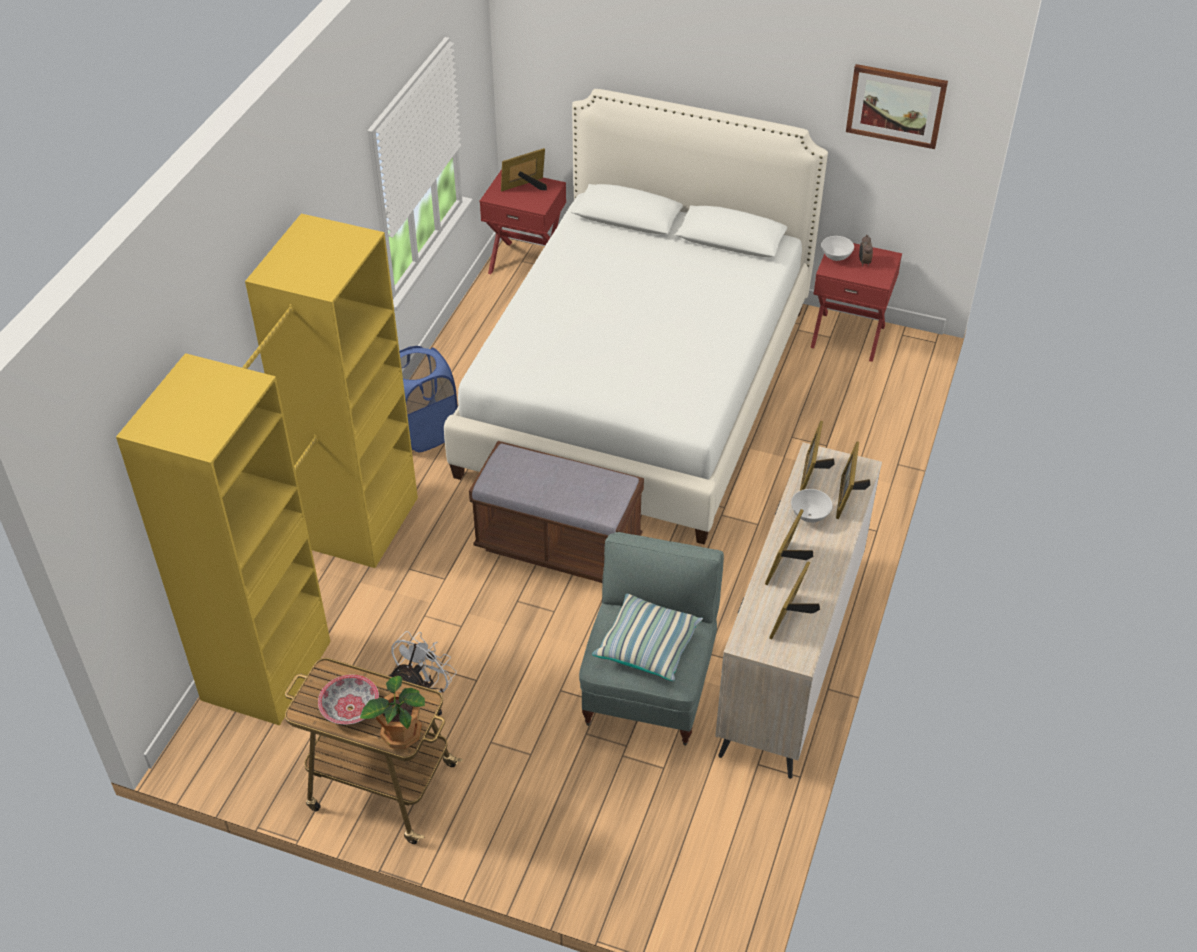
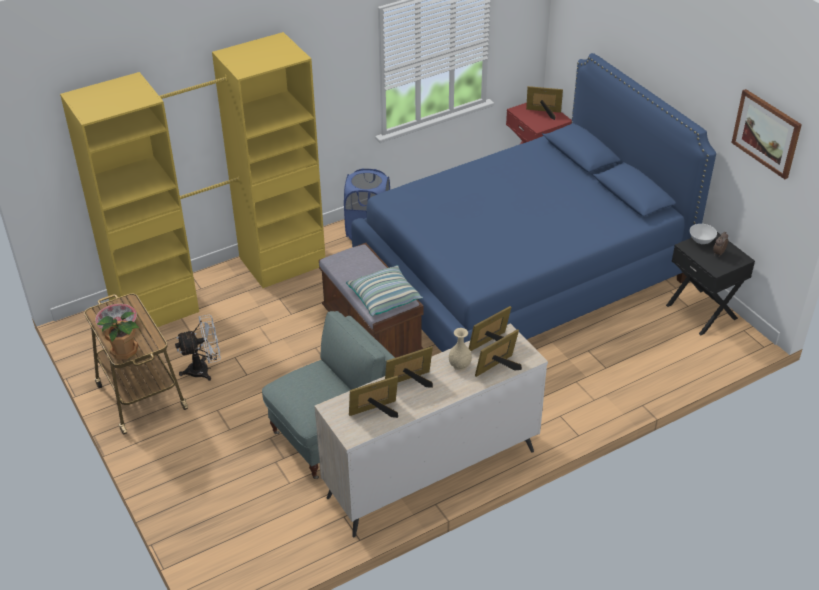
camera: 40 degrees right, 5 degrees down
white bed [444,89,828,544] -> blue bed [351,53,716,352]
pillow [592,594,703,681] -> pillow moved to [346,265,423,316]
white bowl [791,489,832,523] -> beige vase [449,328,472,370]
red nightstand [810,243,902,362] -> black nightstand [666,232,755,336]

